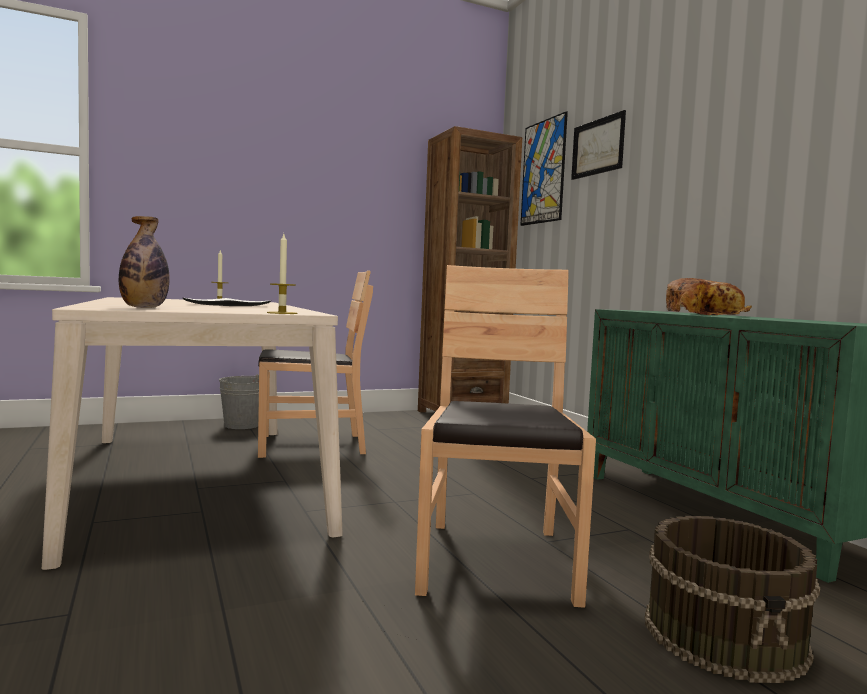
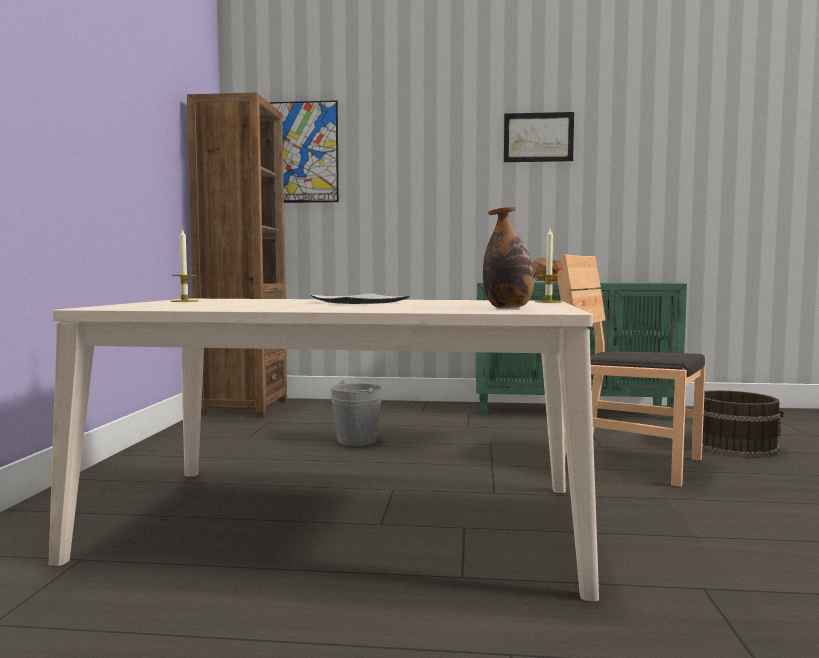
camera: 60 degrees left, 0 degrees up
grey bucket [219,374,259,429] -> grey bucket moved to [330,380,383,446]
brown chair [258,270,373,458] -> none
picture [571,110,626,180] -> picture moved to [504,112,574,162]

